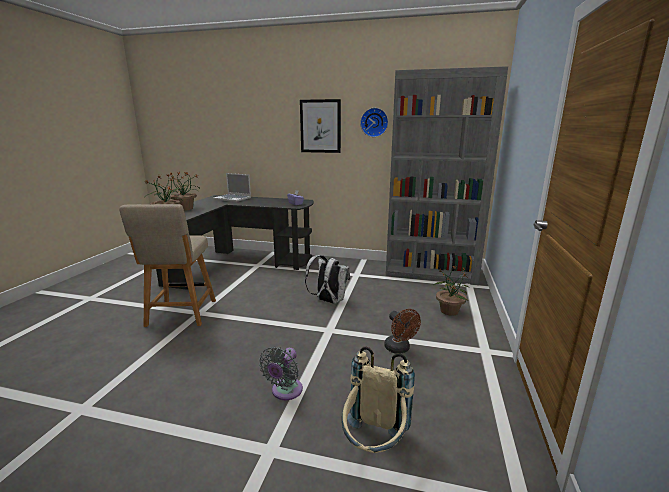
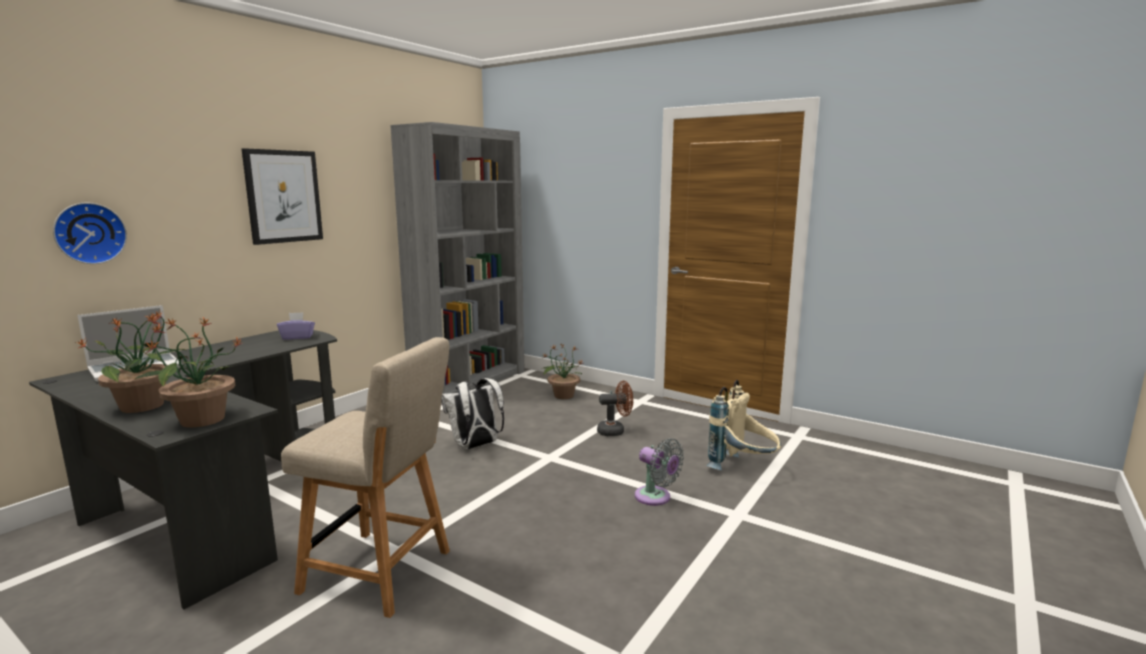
camera: 70 degrees left, 5 degrees down
wall clock [360,108,388,137] -> wall clock moved to [53,202,127,264]

